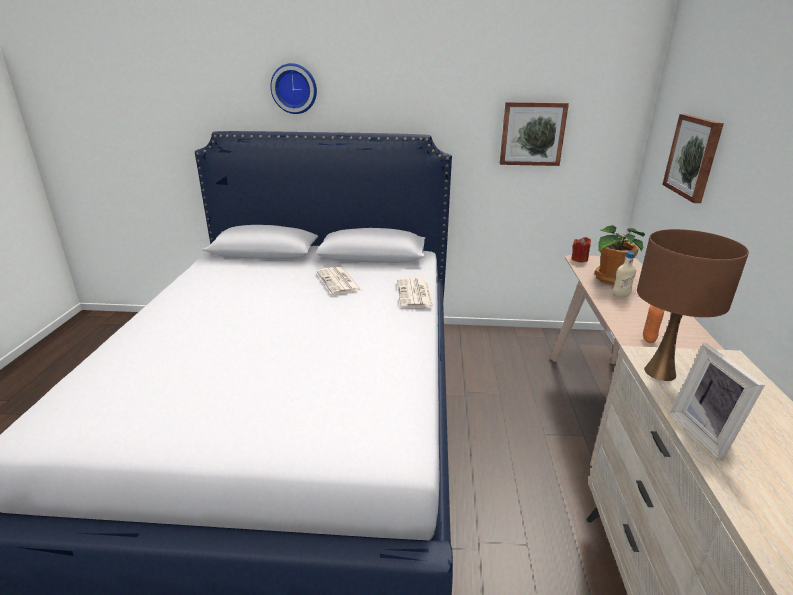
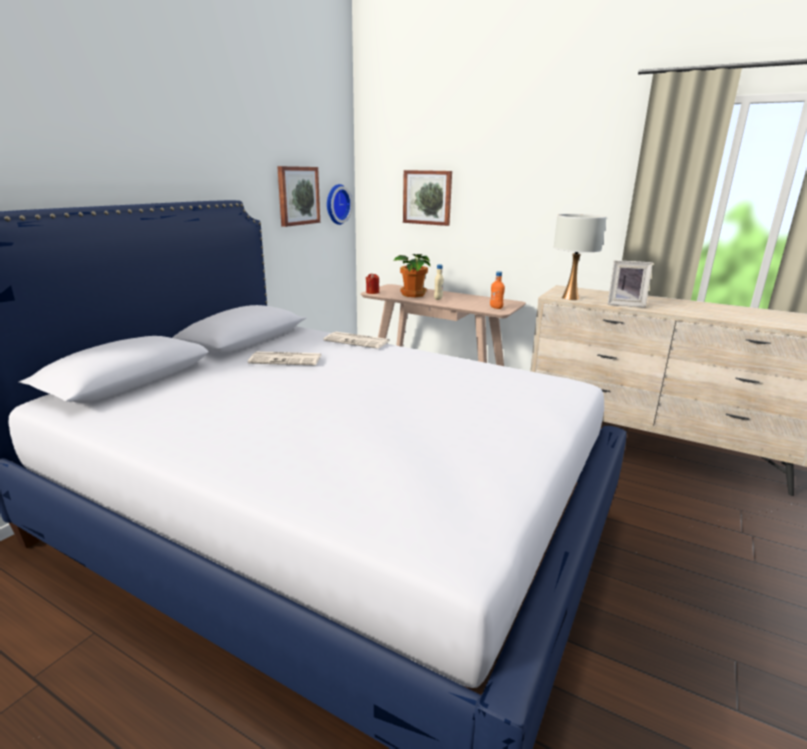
camera: 65 degrees left, 5 degrees down
wall clock [270,63,317,114] -> wall clock moved to [327,184,352,225]
brown table lamp [637,229,749,381] -> white table lamp [554,214,607,300]

